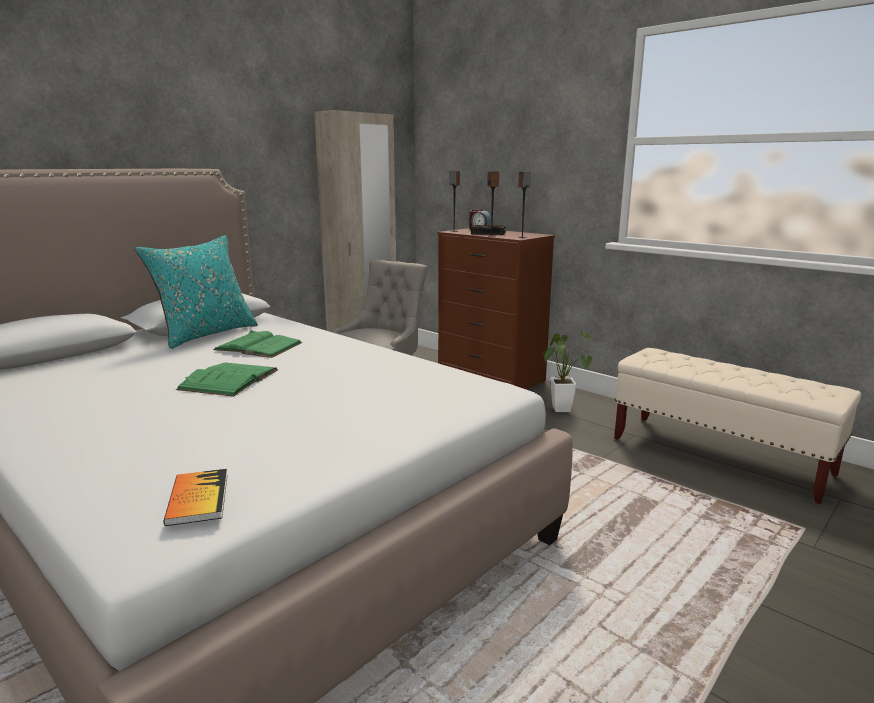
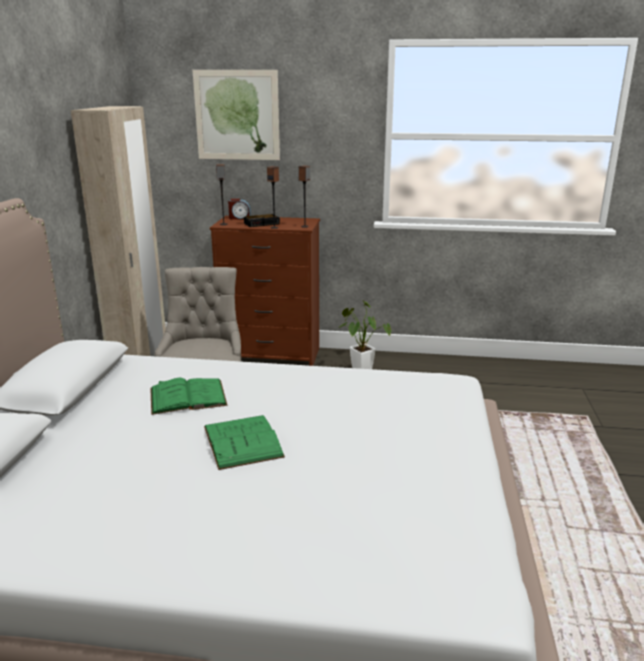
camera: 35 degrees left, 5 degrees up
turquoise pillow [135,235,258,349] -> none
book [163,469,228,526] -> none
beige bench [614,348,861,504] -> none
none -> picture [192,70,280,160]

